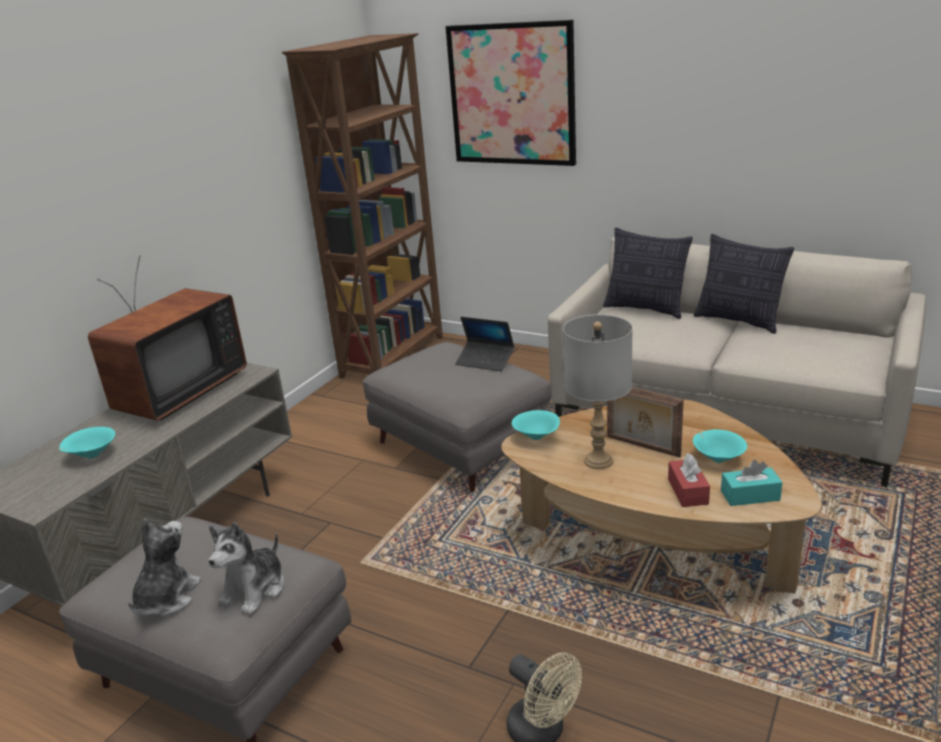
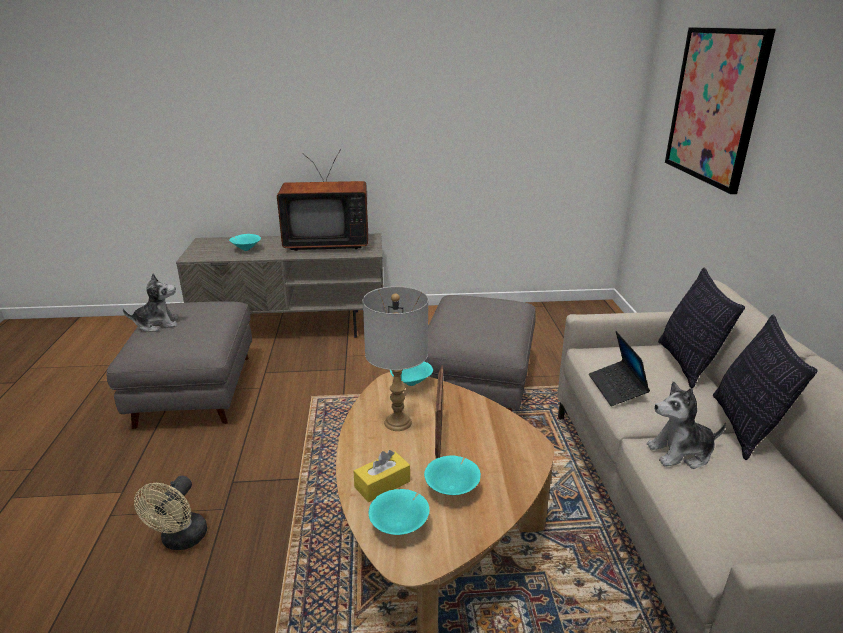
camera: 55 degrees right, 0 degrees up
plush toy [208,522,284,615] -> plush toy moved to [647,381,726,469]
brown bookcase [282,33,443,379] -> none
laptop [455,317,514,372] -> laptop moved to [589,331,650,406]
red tissue box [668,453,710,507] -> yellow tissue box [353,450,410,502]
turquoise tissue box [721,460,782,506] -> turquoise bowl [369,489,430,535]

